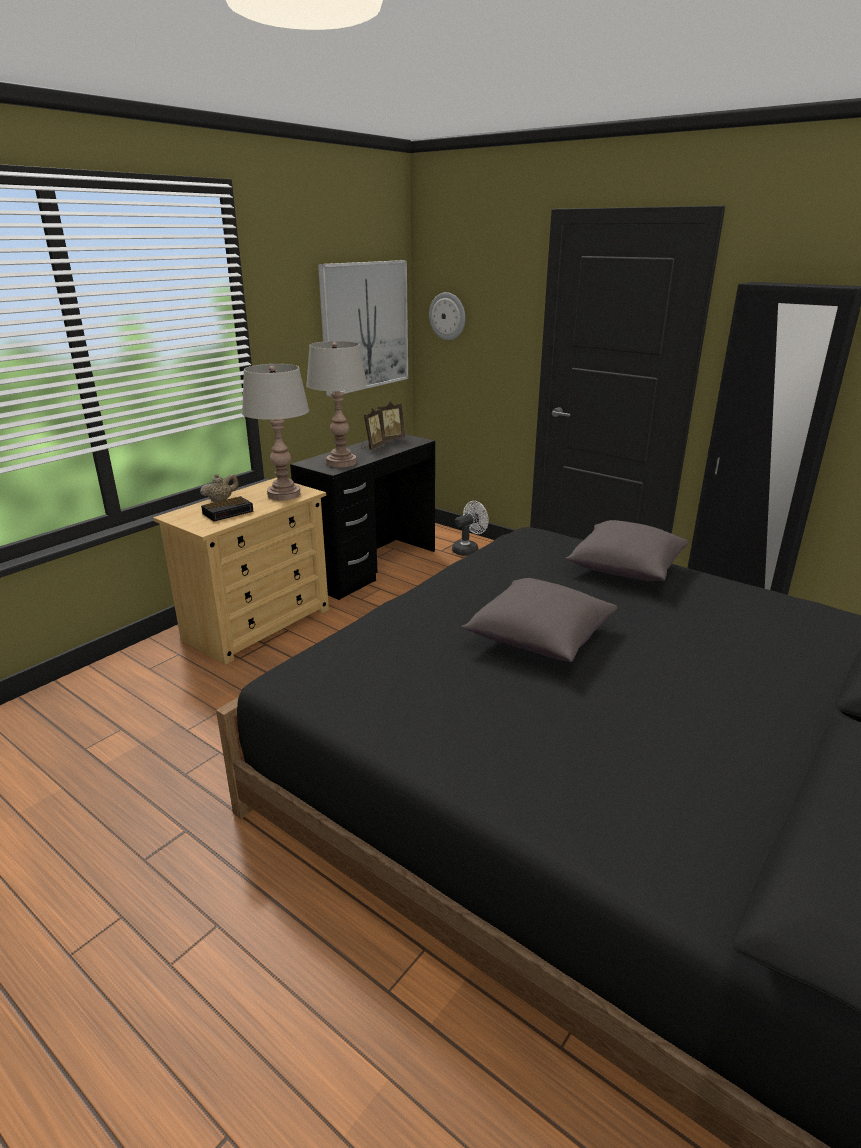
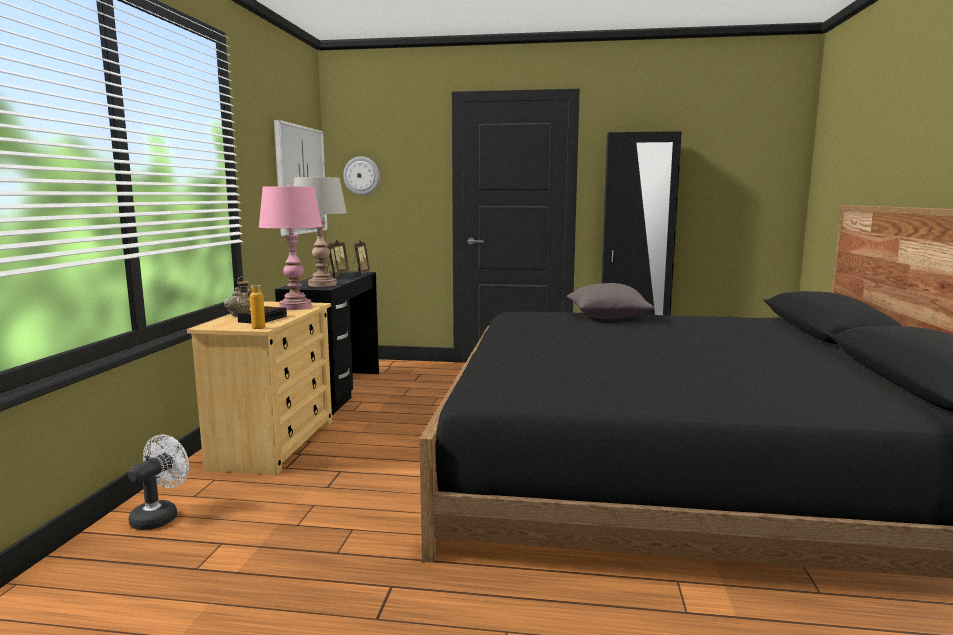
camera: 30 degrees left, 15 degrees down
grey table lamp [242,364,309,500] -> pink table lamp [259,185,323,310]
white fan [452,501,489,556] -> white fan moved to [128,435,189,530]
grey pillow [461,578,617,662] -> none
none -> bottle [237,276,265,329]
none -> picture frame [351,240,370,275]

